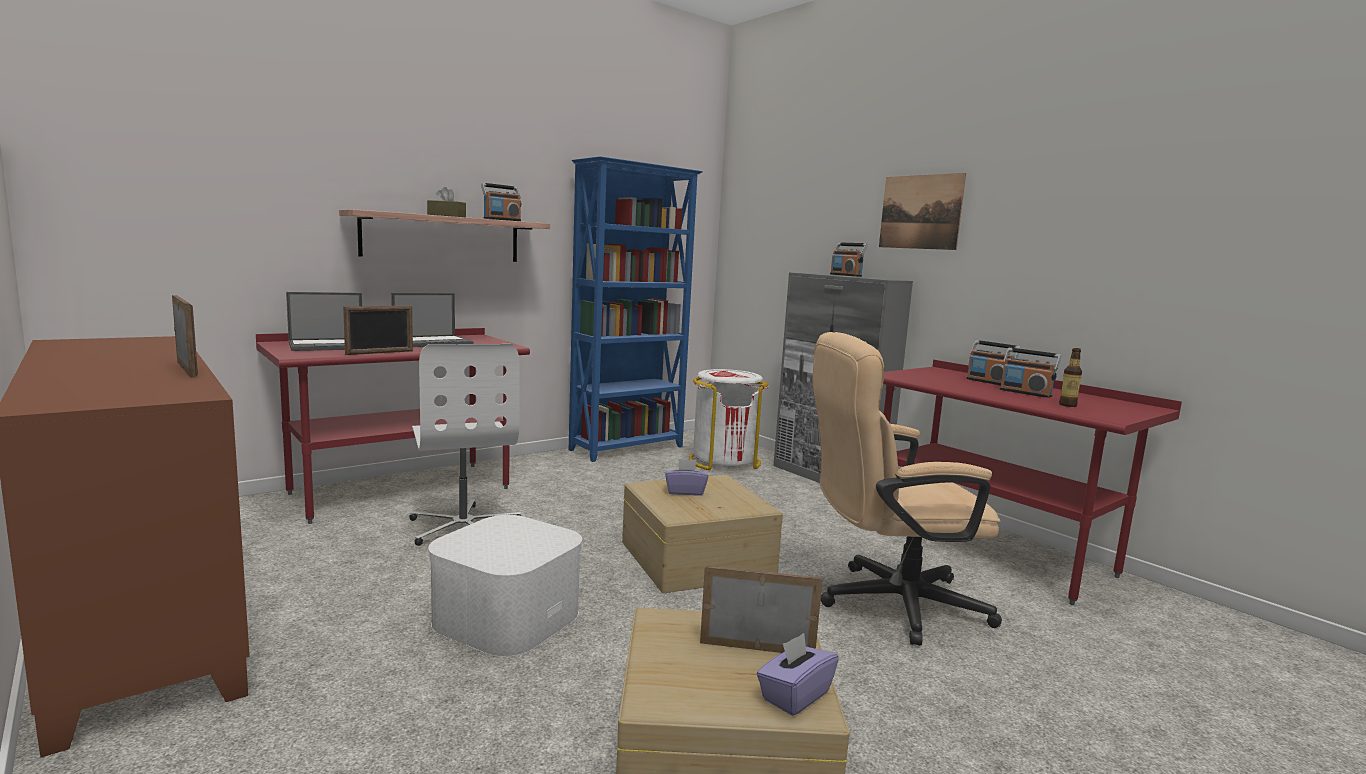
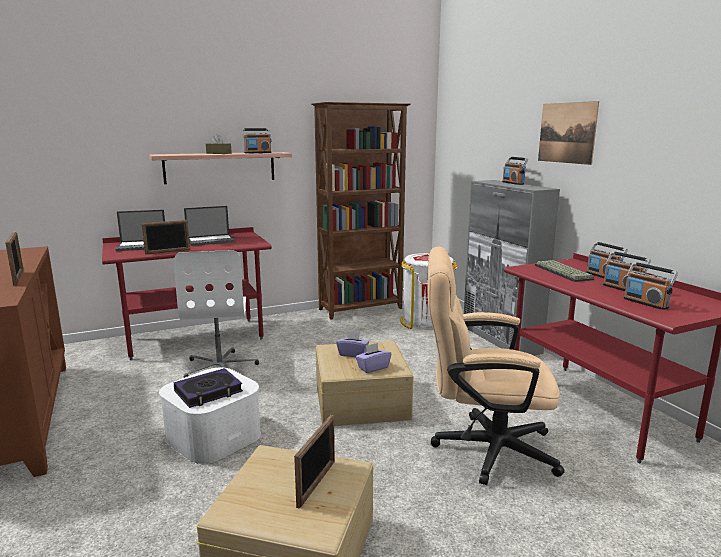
camera: 15 degrees right, 5 degrees up
blue bookcase [569,156,703,462] -> brown bookcase [312,102,411,320]
picture frame [700,565,822,653] -> picture frame turned 90 degrees clockwise [294,415,335,509]
purple tissue box [757,633,839,716] -> purple tissue box moved to [356,343,391,373]
bottle [1059,348,1082,407] -> radio [623,262,678,310]
none -> book [174,368,243,408]
none -> keyboard [534,260,594,282]

